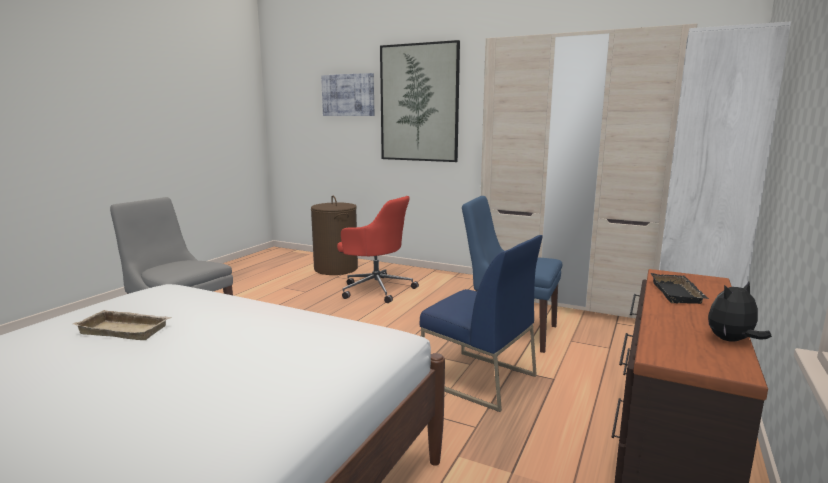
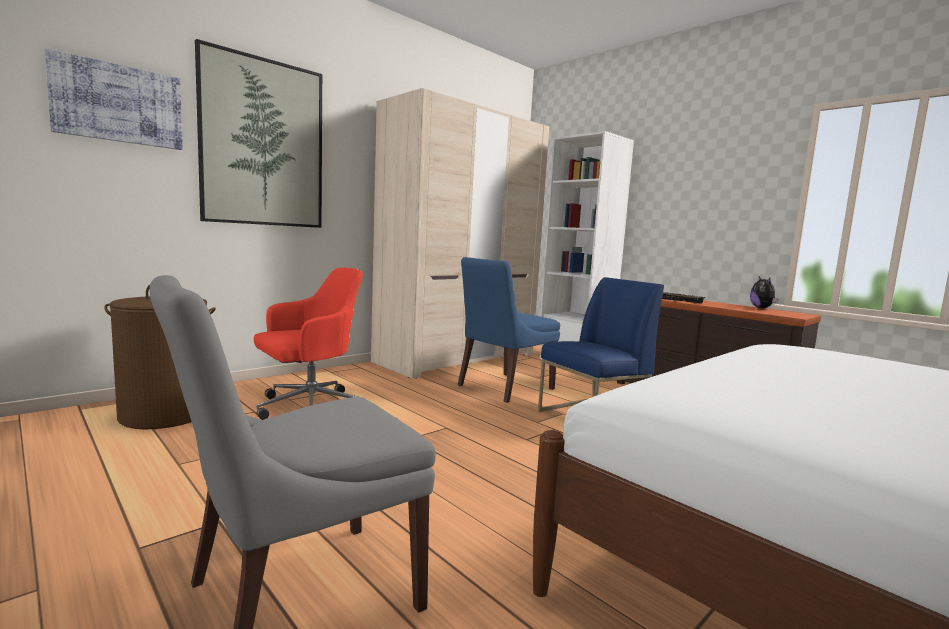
camera: 70 degrees left, 5 degrees down
beige tray [73,310,172,340] -> none

